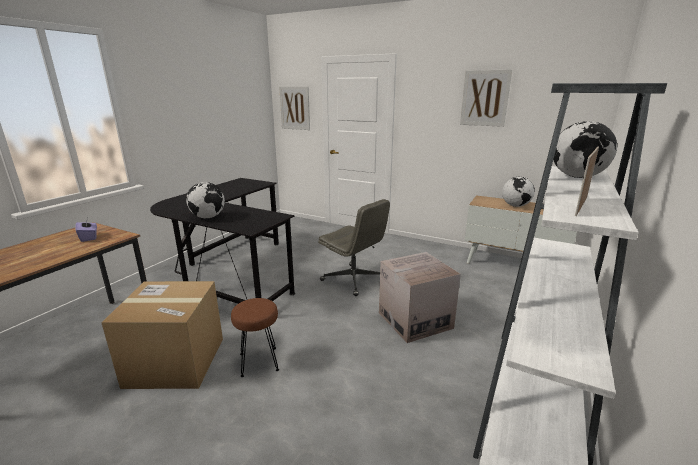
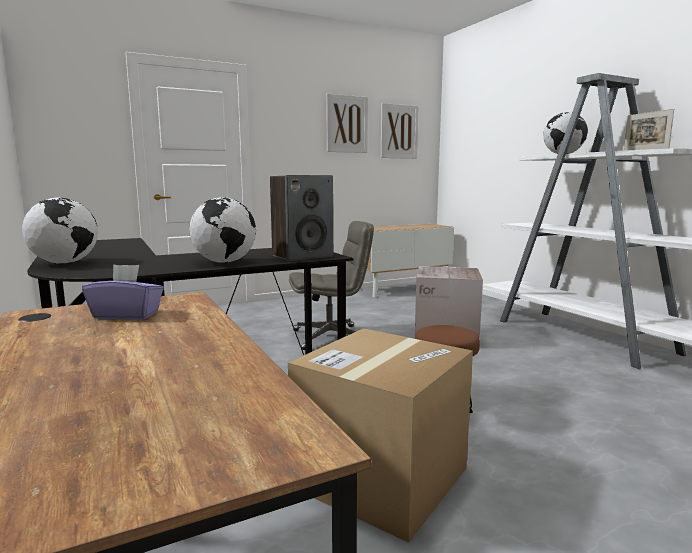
camera: 55 degrees left, 10 degrees down
picture [279,86,310,130] -> picture moved to [381,103,419,159]
globe [502,177,535,207] -> globe moved to [22,198,98,264]
none -> speaker [270,175,333,261]

